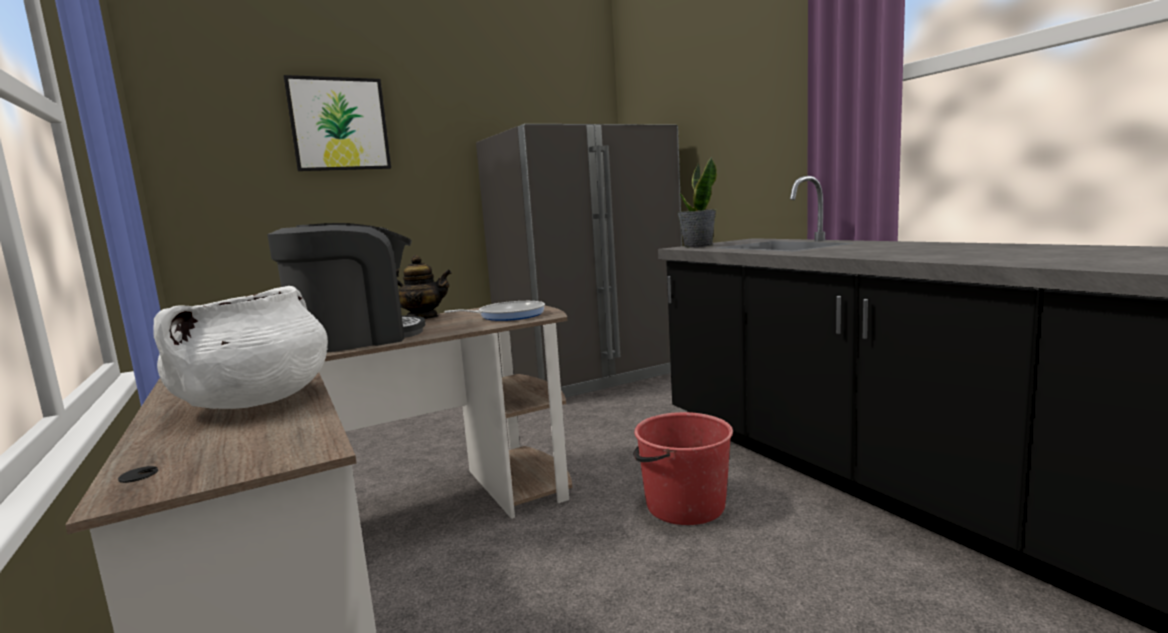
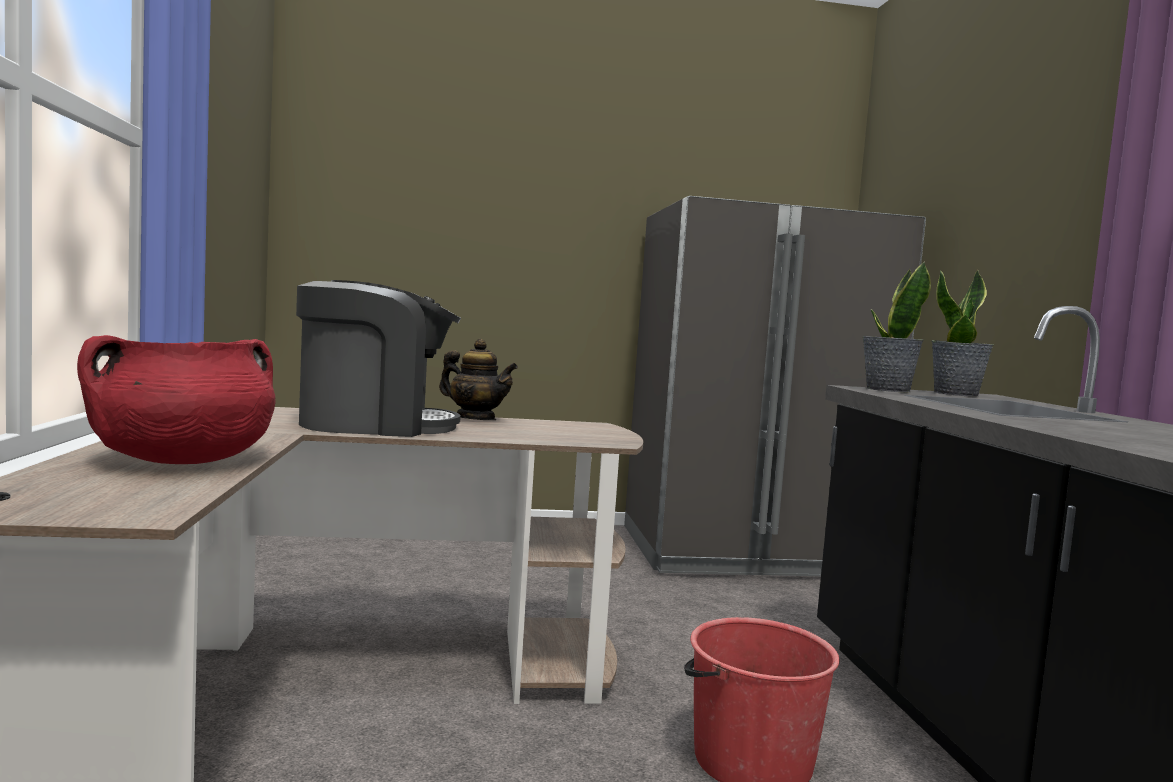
camera: 20 degrees right, 5 degrees down
white cooking pot [153,286,328,409] -> red cooking pot [77,335,275,464]
picture [284,75,391,171] -> none
frying pan [444,301,545,321] -> none
none -> potted plant [931,270,994,397]

